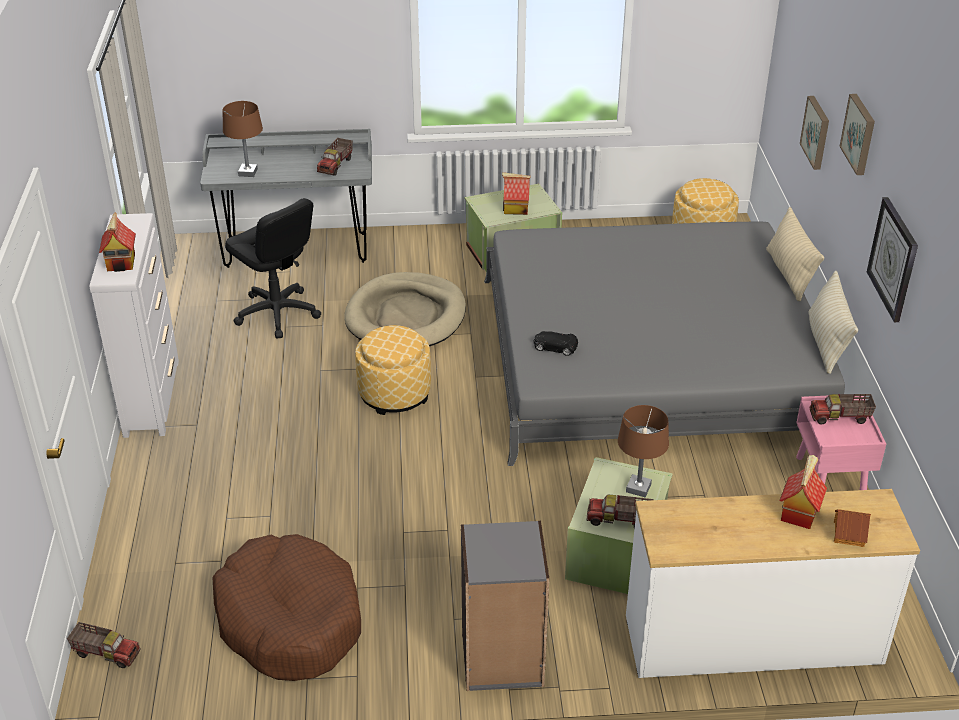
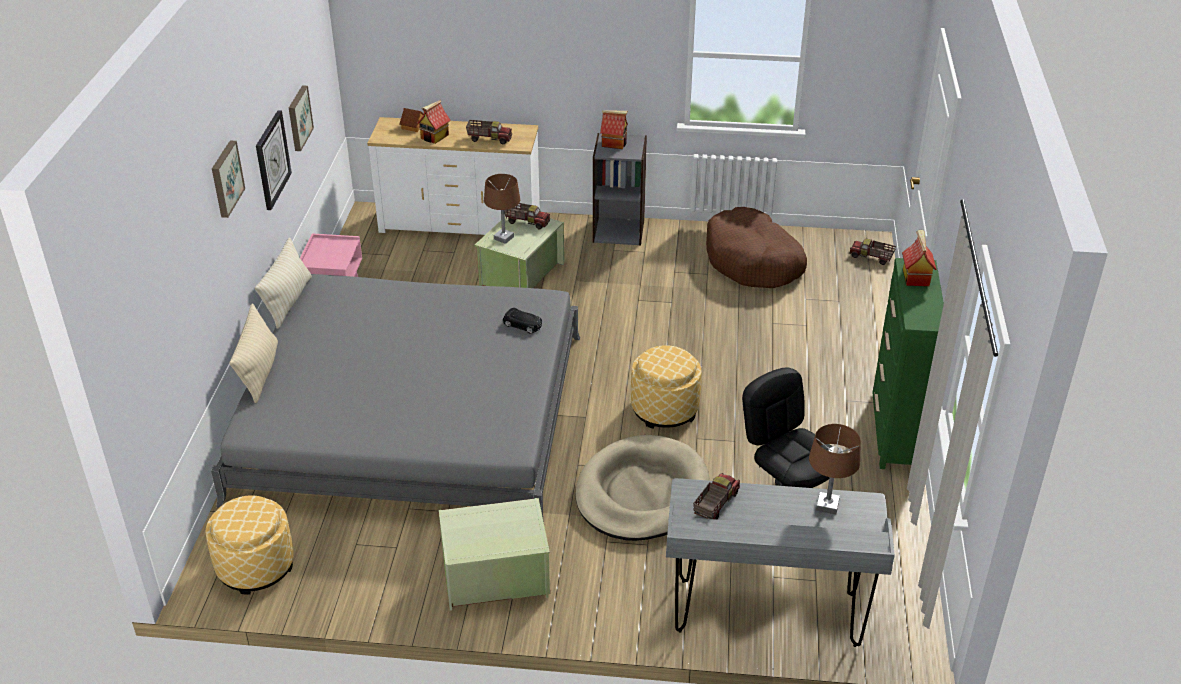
camera: 170 degrees left, 0 degrees up
white dresser [89,213,179,438] -> green dresser [873,258,944,469]
toy house [502,172,531,215] -> toy house moved to [600,110,628,149]
picture [800,96,829,170] -> picture moved to [289,85,314,151]
toy truck [810,394,876,425] -> toy truck moved to [466,120,512,144]

